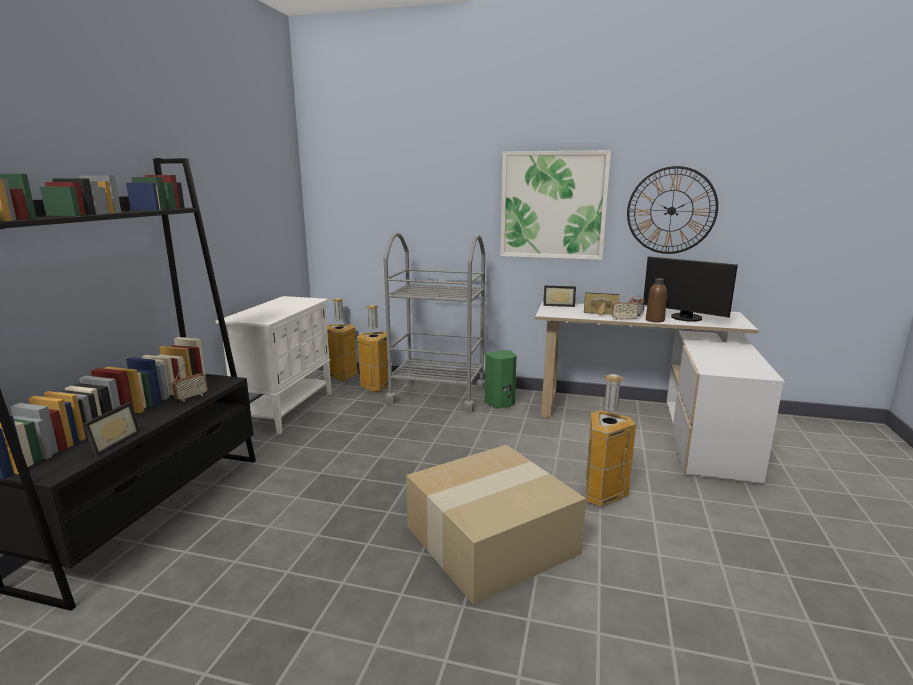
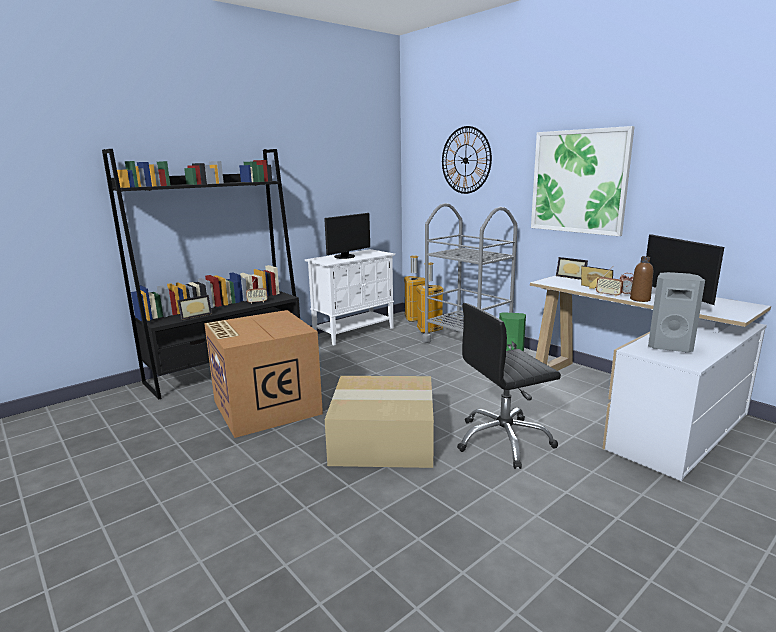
camera: 35 degrees right, 0 degrees up
trash can [586,374,636,507] -> black office chair [457,303,561,469]
wall clock [627,166,718,254] -> wall clock moved to [442,126,492,194]
none -> cardboard box [204,310,323,438]
none -> monitor [324,213,370,259]
none -> grey speaker [648,272,705,353]

